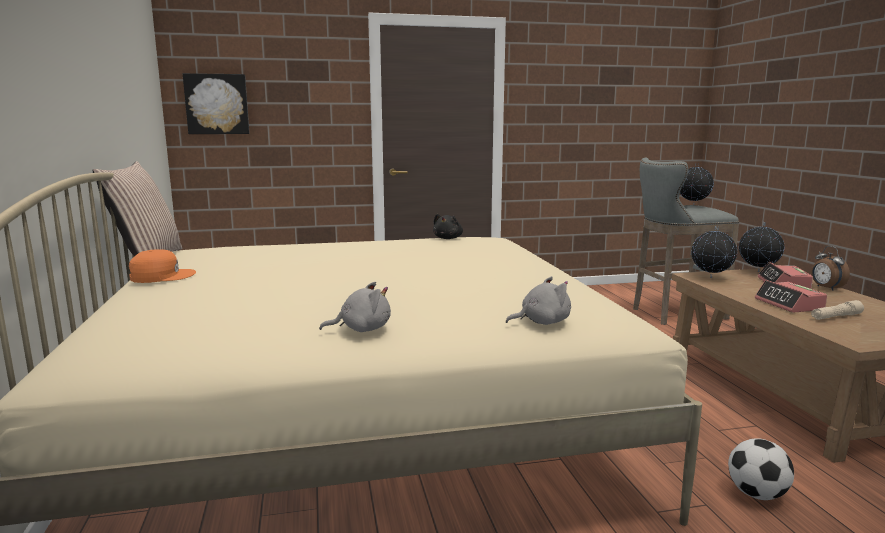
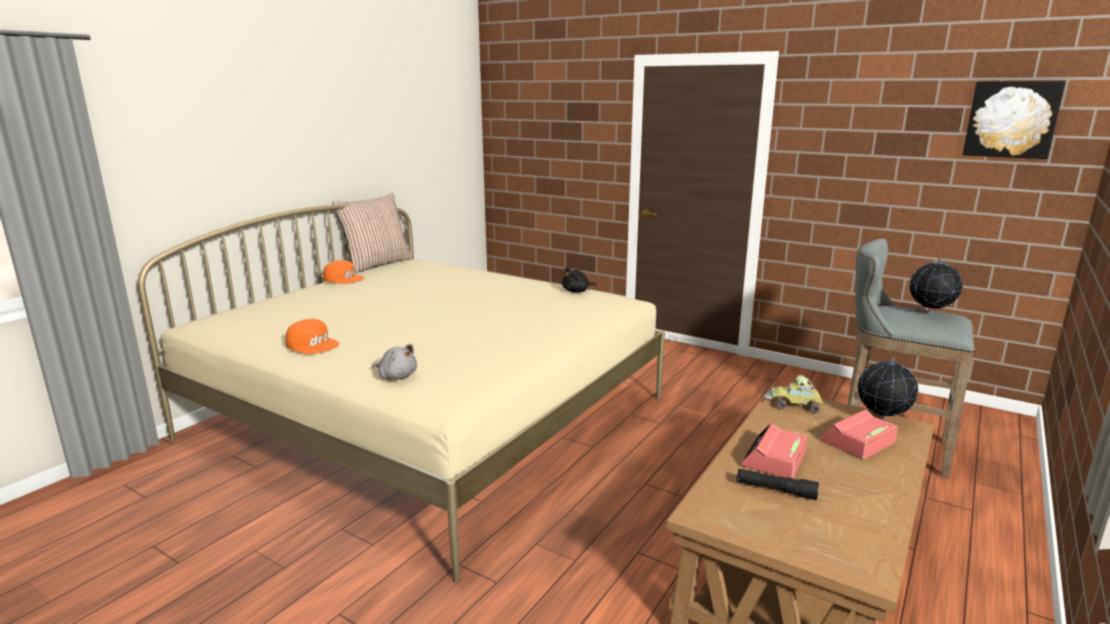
camera: 45 degrees right, 5 degrees up
picture [183,73,249,134] -> picture moved to [963,81,1066,159]
grey plush toy [319,282,391,332] -> orange cap [286,319,339,354]
globe [691,226,737,278] -> toy car [765,375,823,413]
football [728,438,794,500] -> none
beige flashlight [811,300,864,320] -> black flashlight [736,469,819,500]
alarm clock [812,246,850,291] -> none

